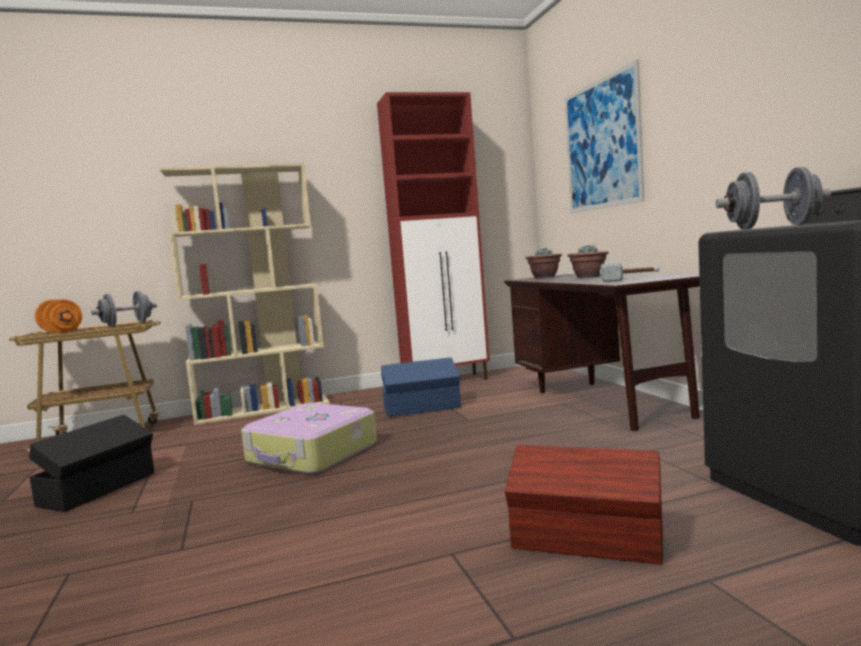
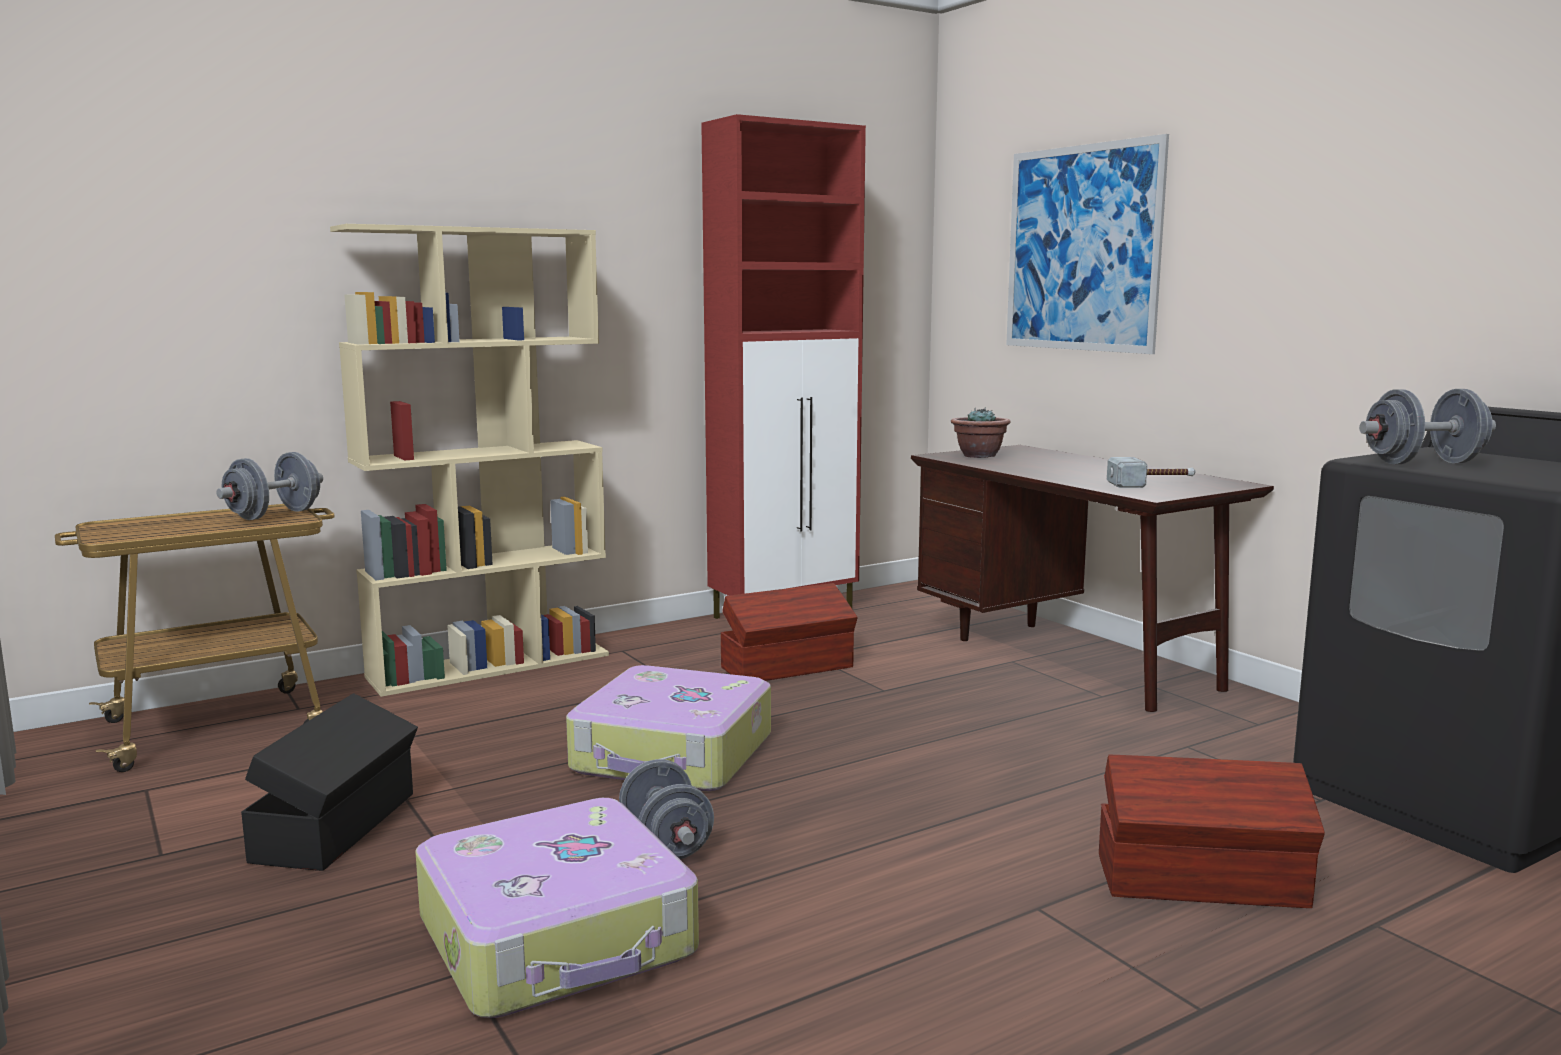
camera: 15 degrees left, 5 degrees up
orange dumbbell [35,299,82,333] -> none
blue storage box [381,357,461,417] -> brown storage box [720,583,858,681]
potted plant [567,245,608,278] -> none
none -> suitcase [415,798,699,1018]
none -> grey dumbbell [619,759,714,859]

